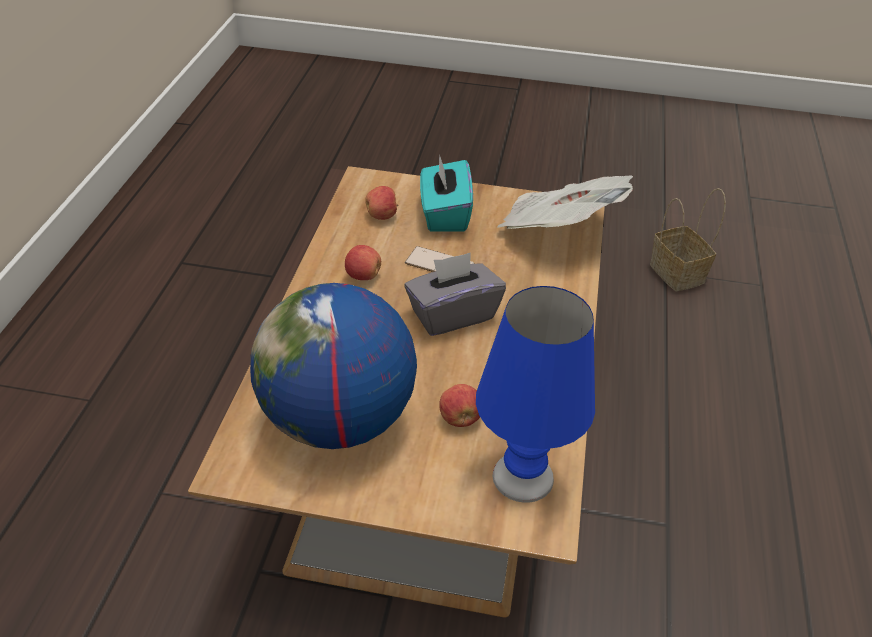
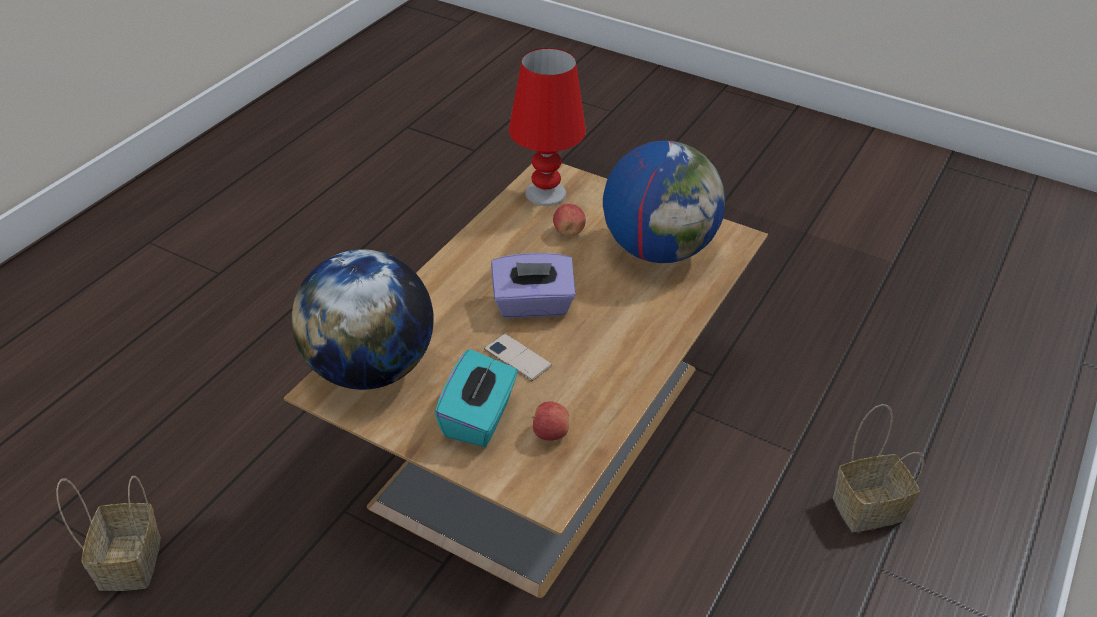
camera: 160 degrees left, 0 degrees up
apple [345,245,381,280] -> none
grey tissue box [404,252,506,336] -> purple tissue box [491,253,576,318]
blue table lamp [476,286,595,503] -> red table lamp [509,48,586,206]
newspaper [498,175,633,229] -> globe [292,250,434,390]
none -> basket [833,404,925,532]

